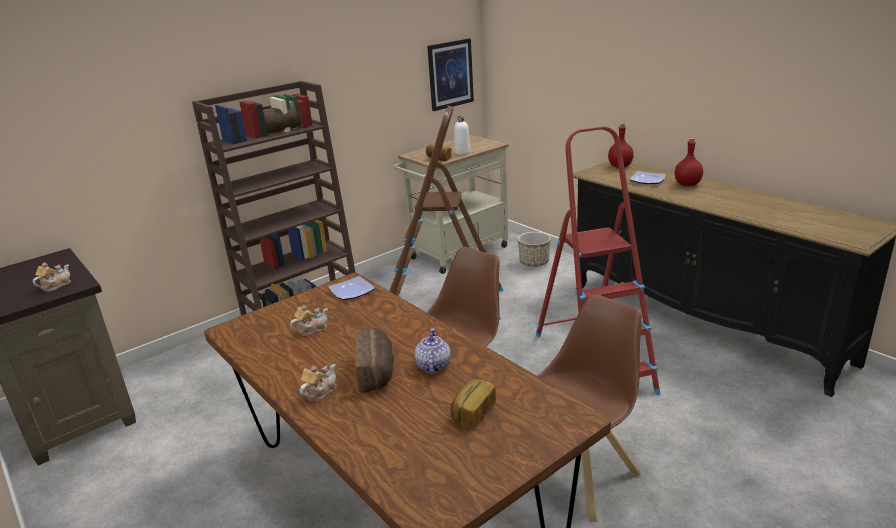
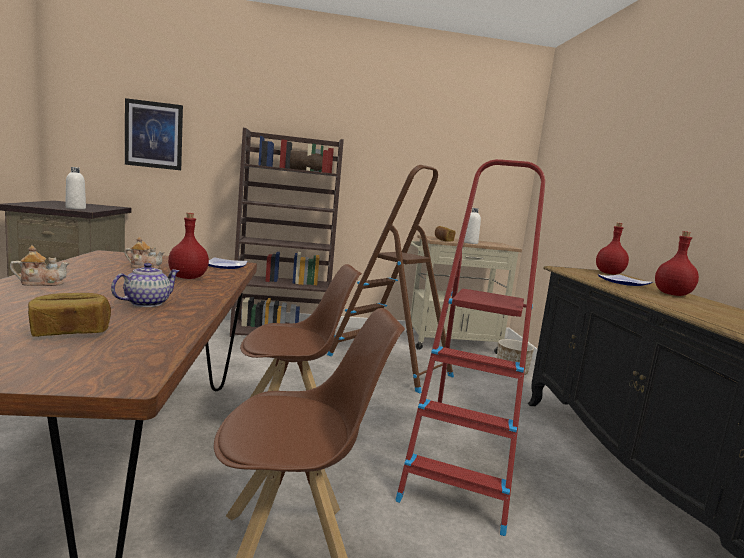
camera: 30 degrees right, 15 degrees down
teapot [33,263,71,292] -> white bottle [65,167,86,209]
bread [355,328,394,393] -> none
picture [427,38,474,111] -> picture moved to [125,98,183,170]
none -> red bottle [168,213,209,279]

